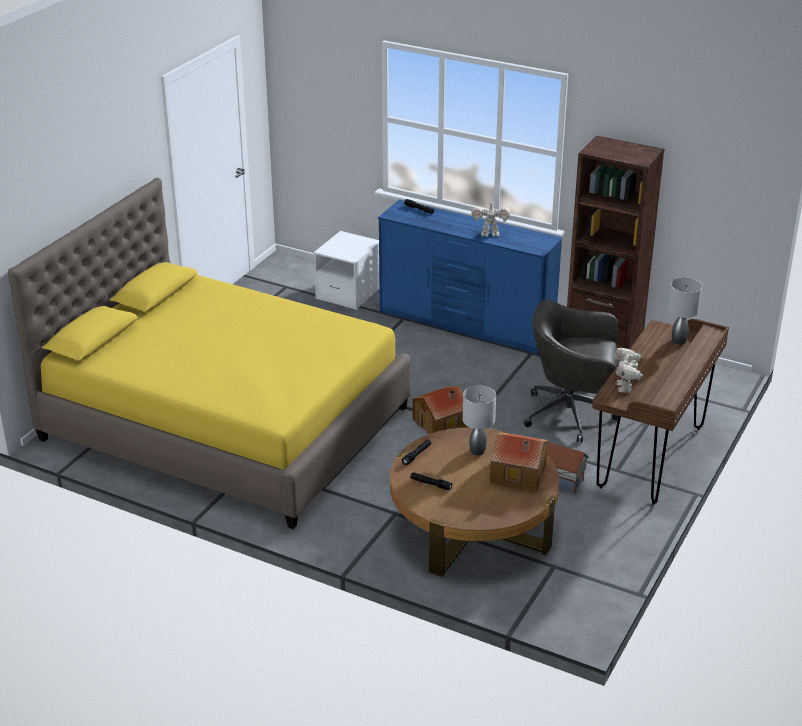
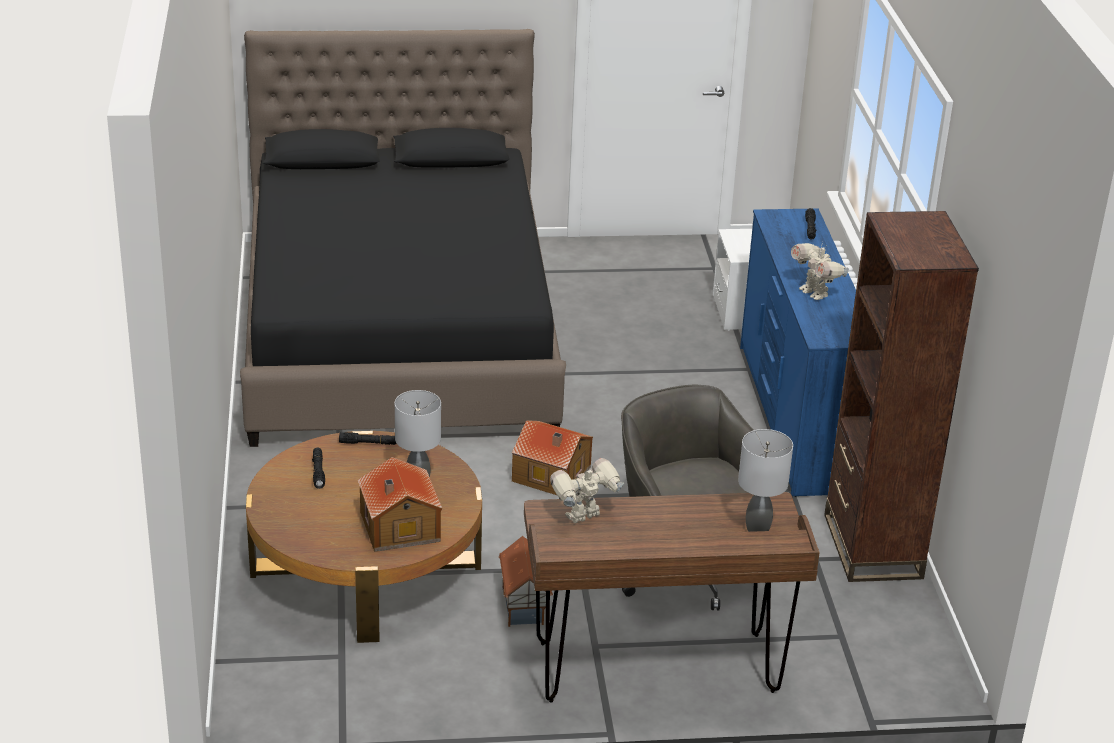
camera: 55 degrees right, 0 degrees up
yellow bed [8,178,410,529] -> black bed [240,29,566,447]

